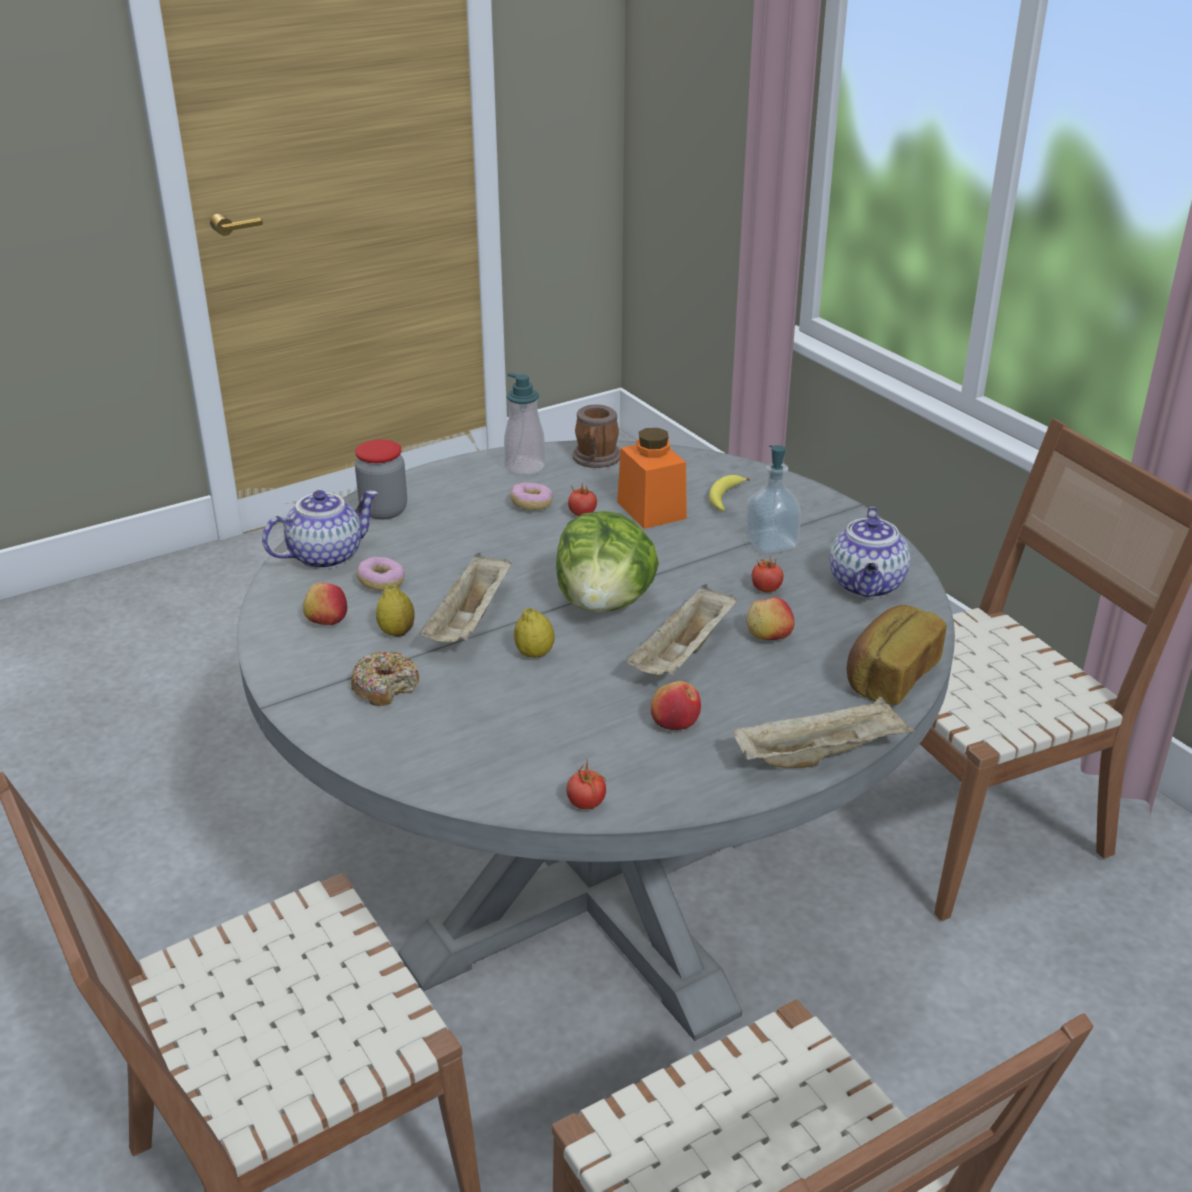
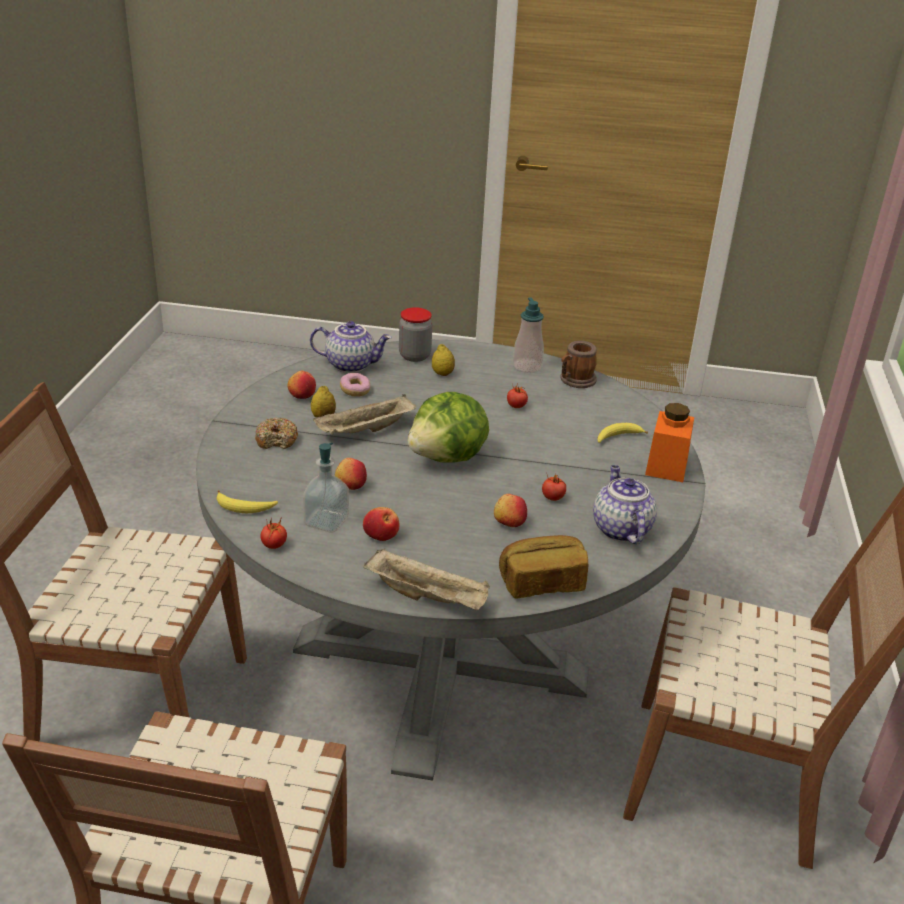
camera: 40 degrees right, 0 degrees up
donut [510,483,553,510] -> none
lemon [514,608,555,658] -> lemon moved to [432,344,455,376]
orange jar [617,428,687,529] -> orange jar moved to [645,403,694,482]
beige tray [626,584,737,676] -> none
soap dispenser [745,445,801,554] -> soap dispenser moved to [303,443,349,533]
teapot [830,507,911,598] -> teapot turned 120 degrees clockwise [593,465,657,544]
none -> banana [217,490,278,513]
none -> apple [335,458,367,490]

